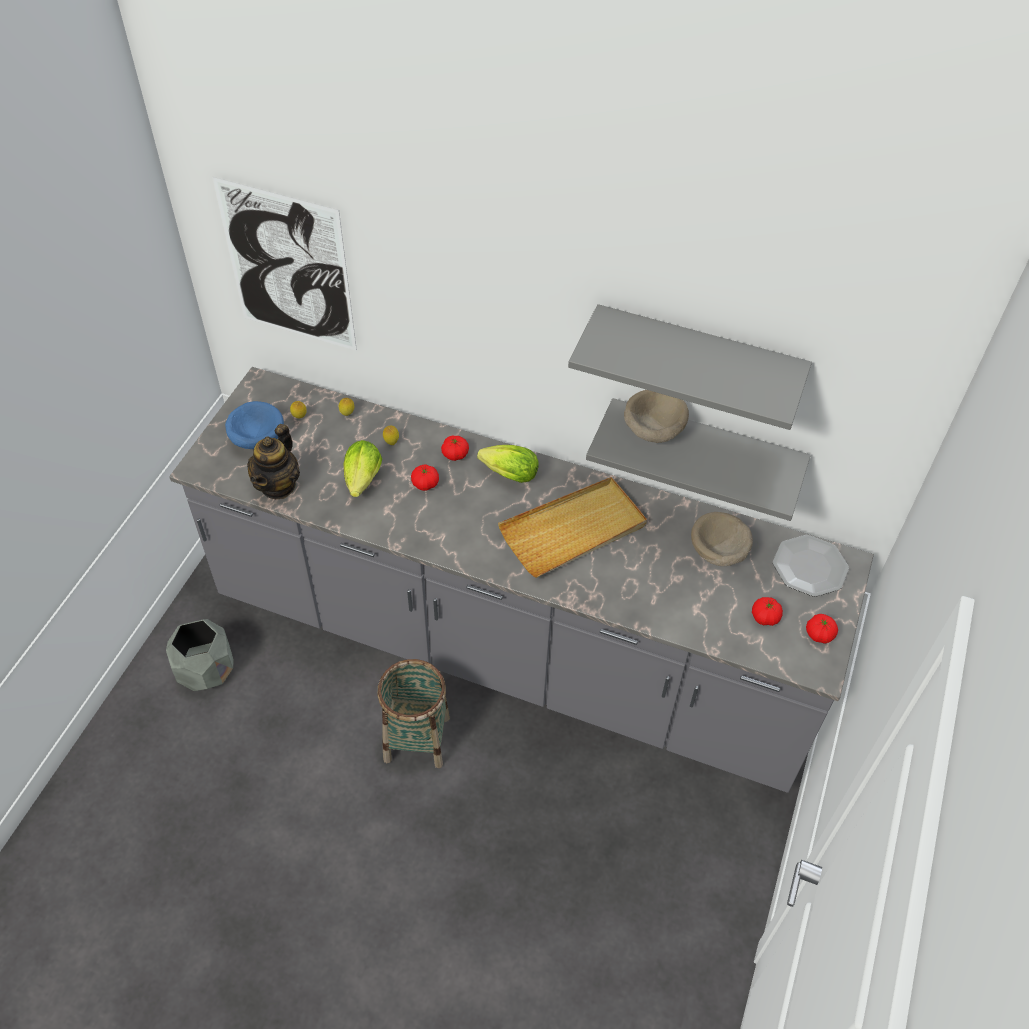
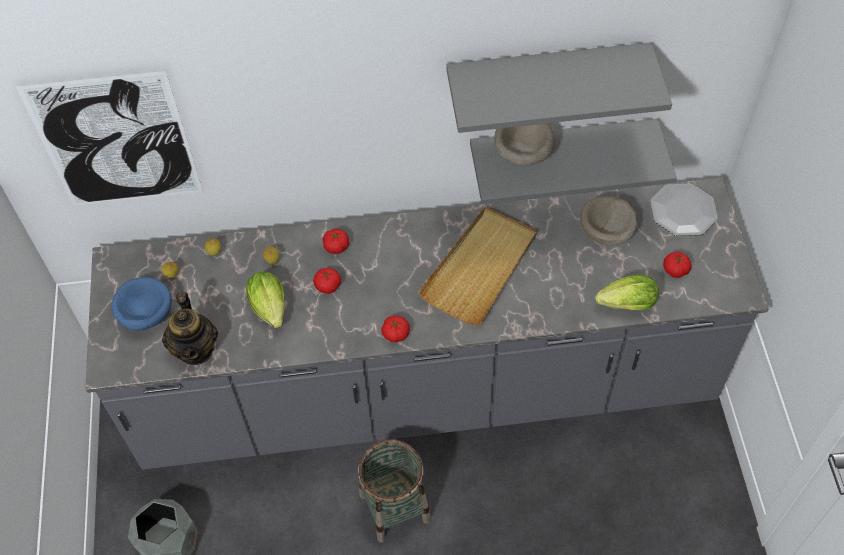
camera: 25 degrees left, 5 degrees up
lettuce [477,445,539,483] -> lettuce moved to [595,274,659,310]
tomato [806,614,838,644] -> tomato moved to [381,316,410,343]

